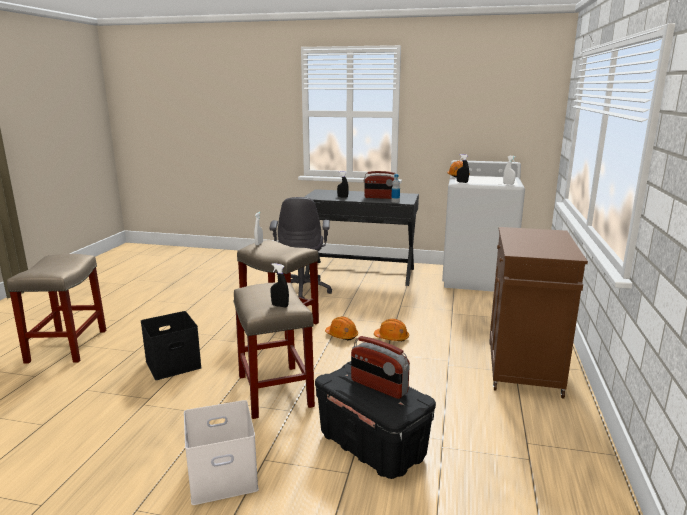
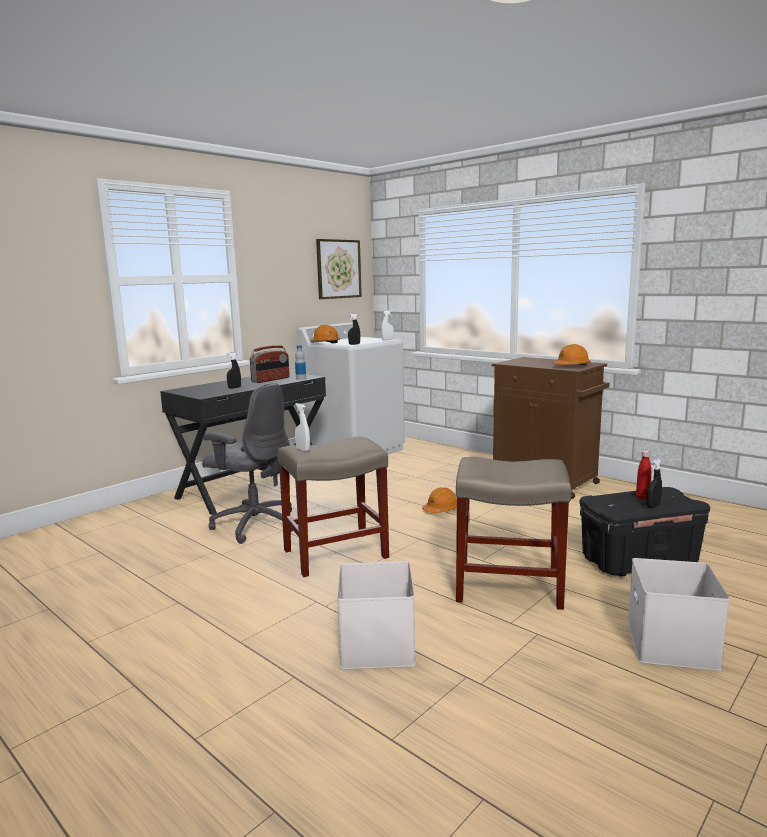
camera: 60 degrees left, 5 degrees down
beige stool [7,254,106,364] -> none
black storage box [141,311,202,380] -> white storage box [337,561,416,669]
black spray bottle [270,263,289,307] -> black spray bottle moved to [647,459,662,508]
orange hard hat [325,317,358,341] -> orange hard hat moved to [552,344,591,366]
radio [351,336,410,399] -> red bottle [636,451,651,499]
none -> picture [316,239,362,299]

